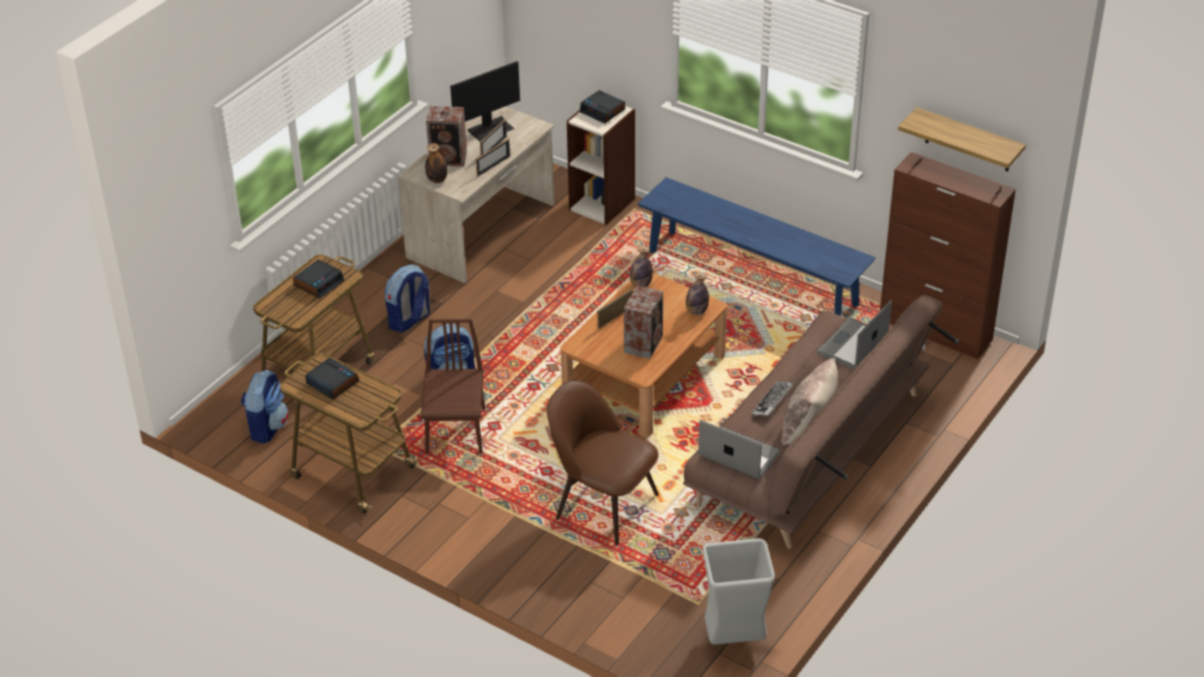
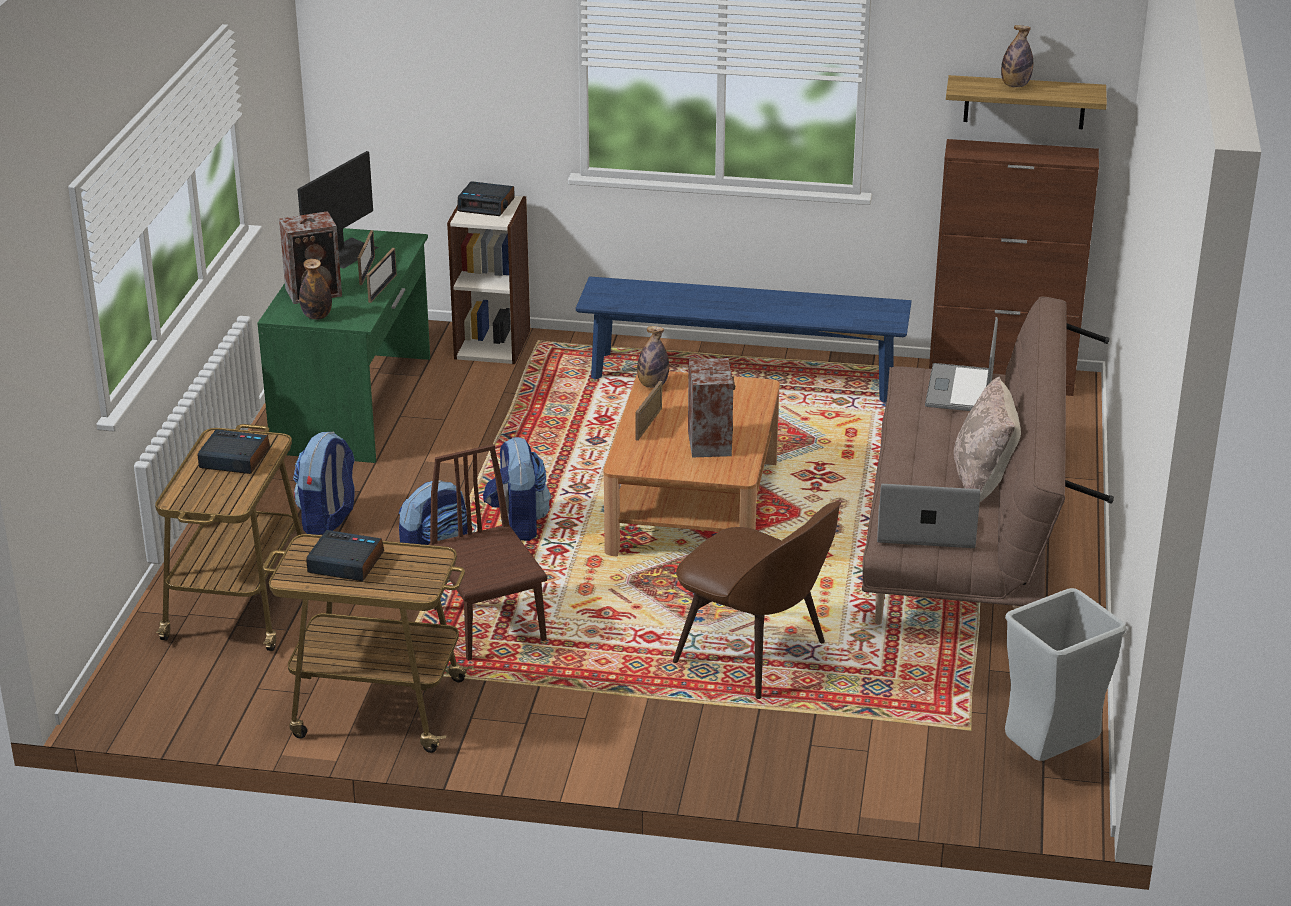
camera: 25 degrees left, 10 degrees down
backpack [240,370,289,444] -> backpack moved to [483,437,552,541]
alarm clock [293,259,344,299] -> alarm clock turned 90 degrees counterclockwise [197,429,270,474]
beige desk [398,106,554,283] -> green desk [257,228,430,463]
brown chair [547,380,659,546] -> brown chair turned 150 degrees counterclockwise [673,501,841,699]
bottle [686,272,709,315] -> bottle moved to [1001,25,1033,87]
keyboard [751,381,794,416] -> none

